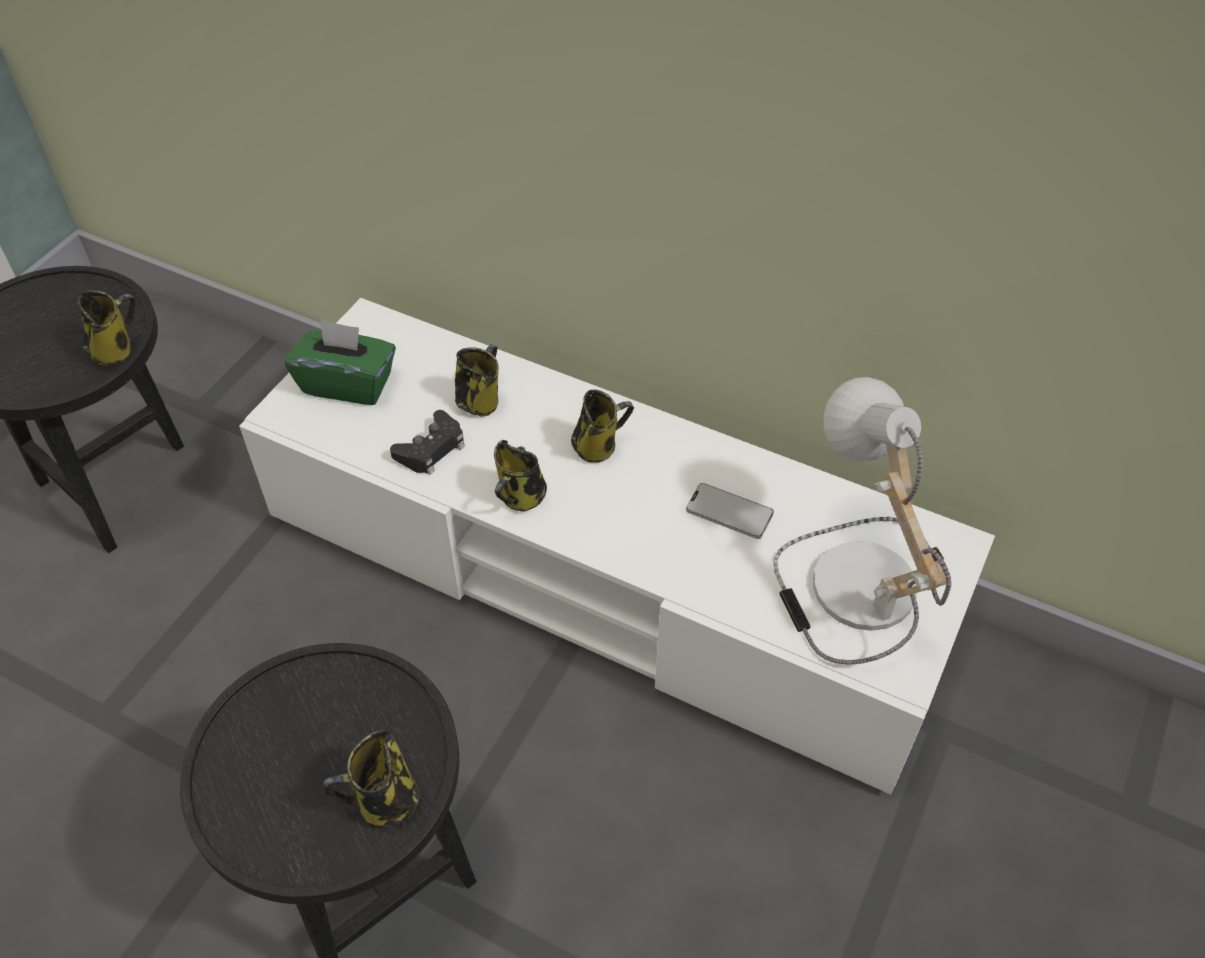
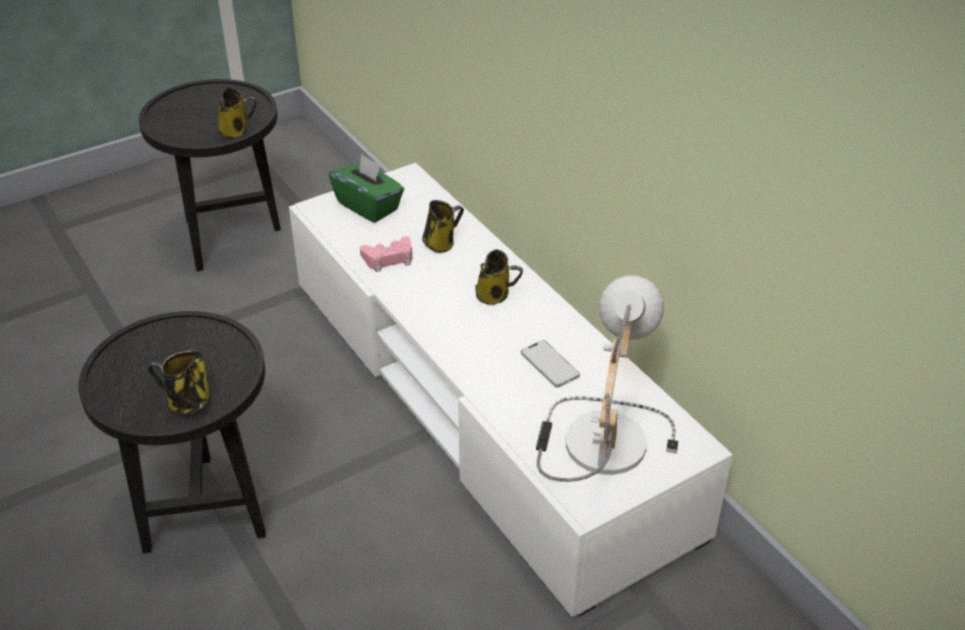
camera: 30 degrees right, 10 degrees down
black game controller [390,410,465,475] -> pink game controller [360,236,412,272]
mug [494,440,547,512] -> none

